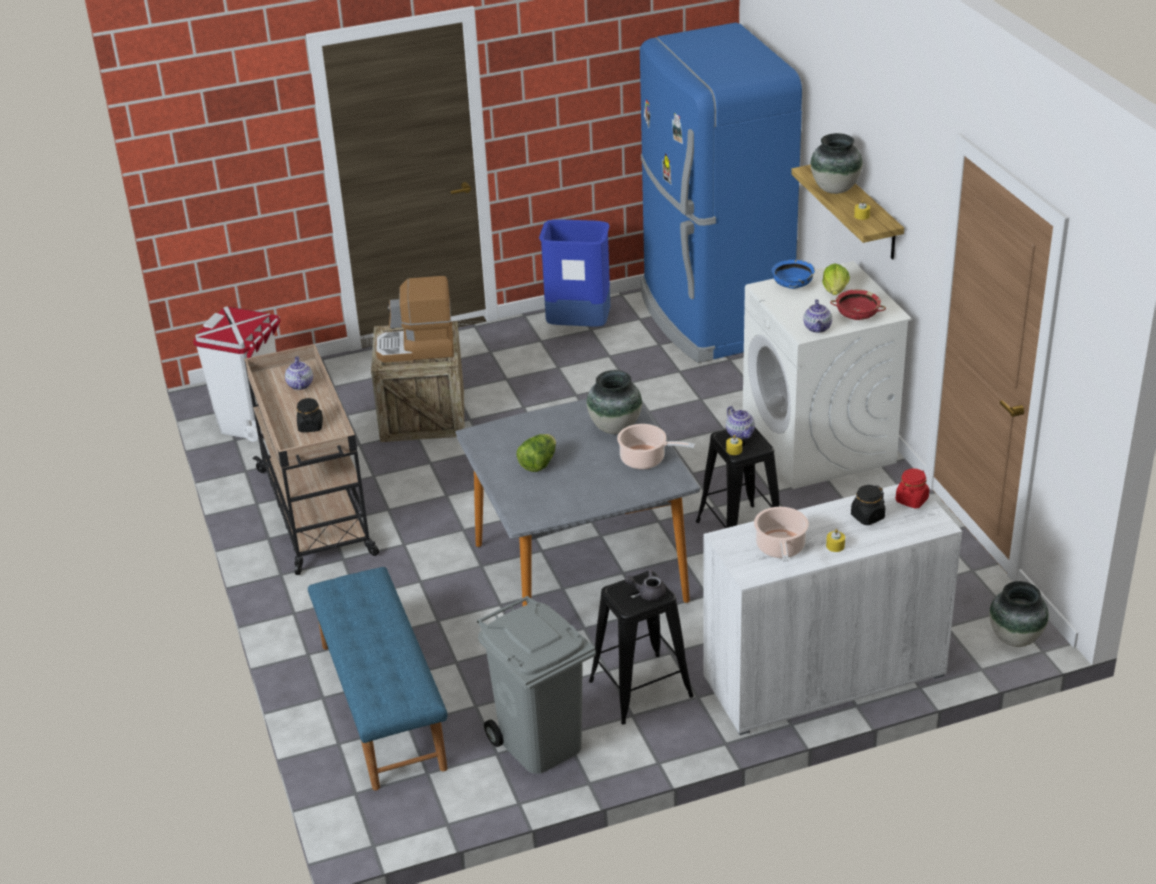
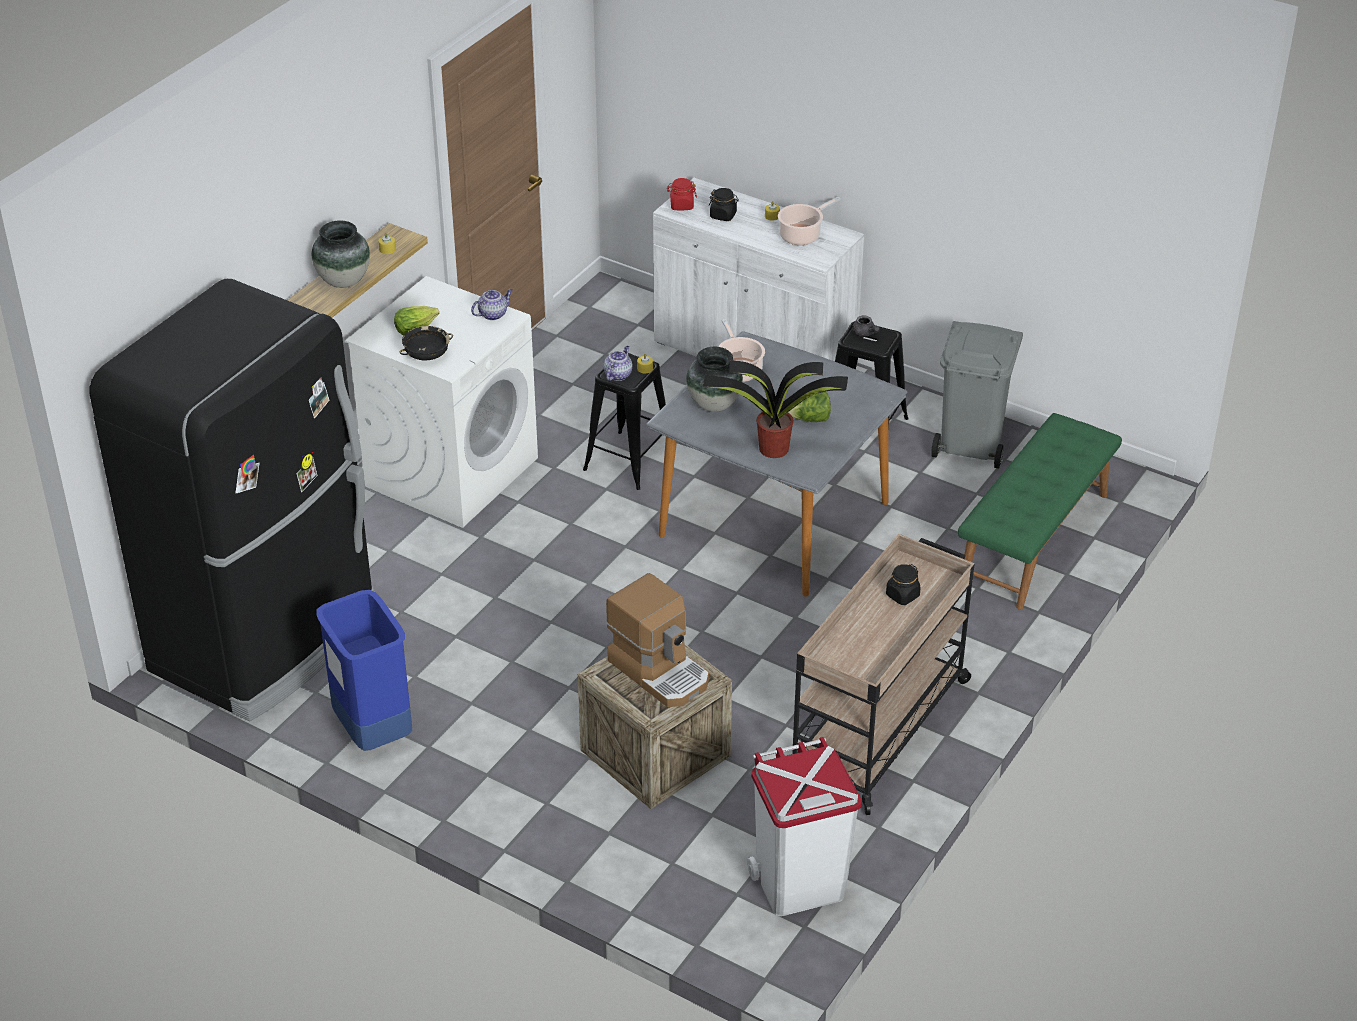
camera: 130 degrees left, 5 degrees up
teapot [285,356,313,390] -> none
blue bench [308,567,448,791] -> green bench [958,413,1122,609]
blue fridge [640,22,802,363] -> black fridge [89,279,376,721]
blue bowl [772,260,815,289] -> black bowl [399,326,453,360]
red bowl [830,290,886,320] -> none
vase [989,581,1049,647] -> none
none -> potted plant [703,361,848,458]

